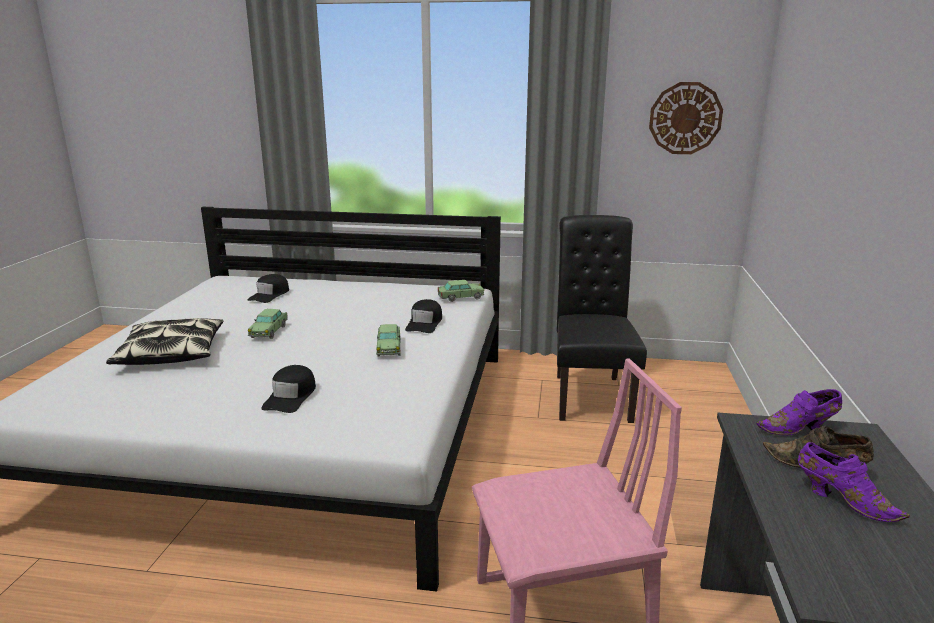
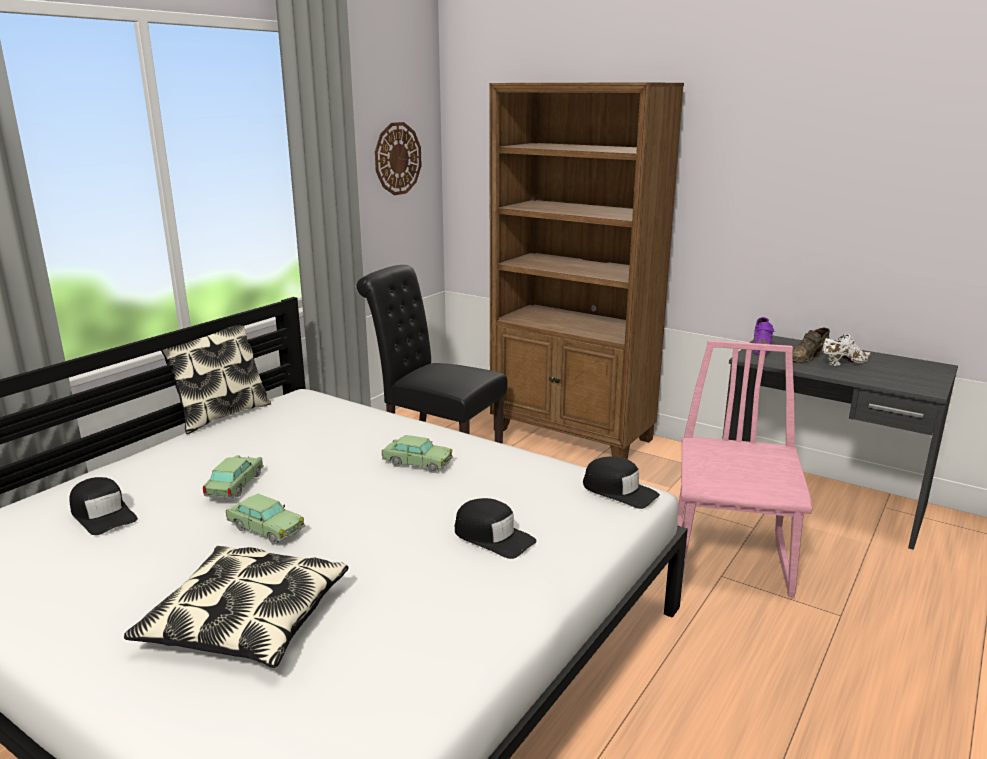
camera: 65 degrees left, 0 degrees up
black cap [405,299,442,333] -> black cap moved to [583,457,660,509]
toy car [438,280,484,302] -> toy car moved to [203,455,264,499]
purple shoe [798,442,910,522] -> white shoe [822,334,871,366]
none -> pillow [161,325,271,434]
none -> brown bookcase [489,82,684,460]

